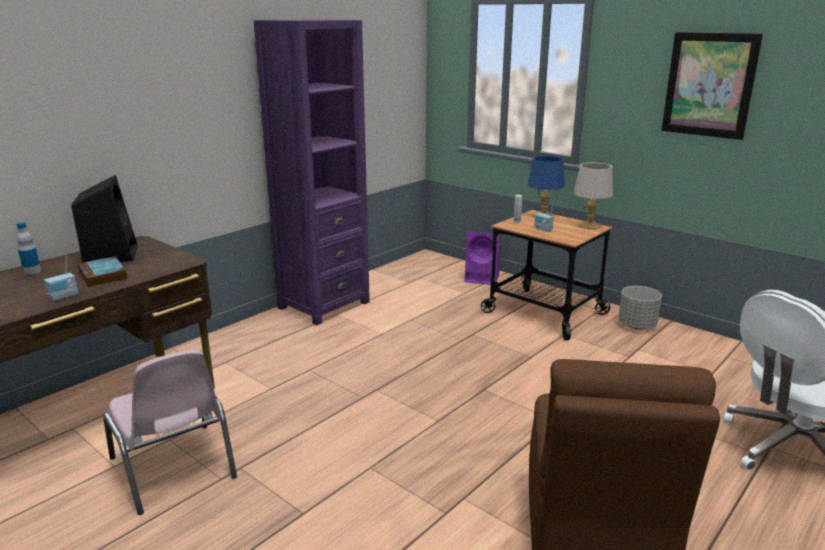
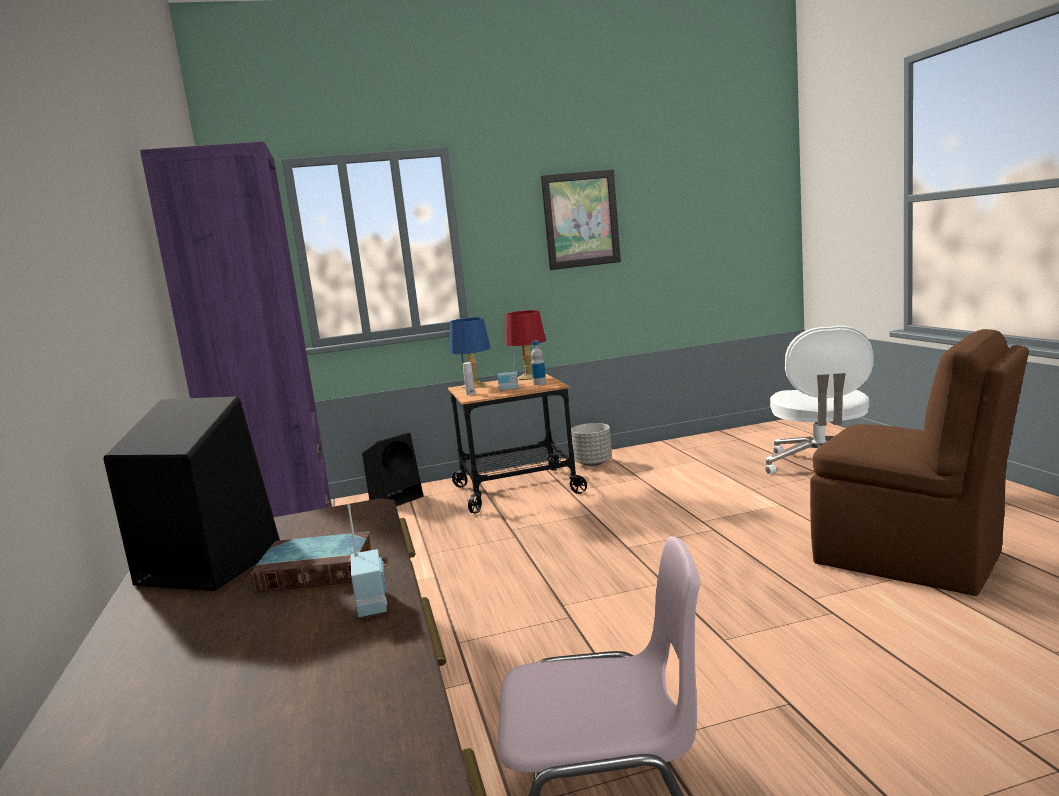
camera: 55 degrees left, 10 degrees down
bottle [17,222,41,275] -> bottle moved to [531,341,546,385]
purple speaker [464,231,501,285] -> black speaker [362,433,423,506]
grey table lamp [574,162,613,229] -> red table lamp [505,310,546,380]

